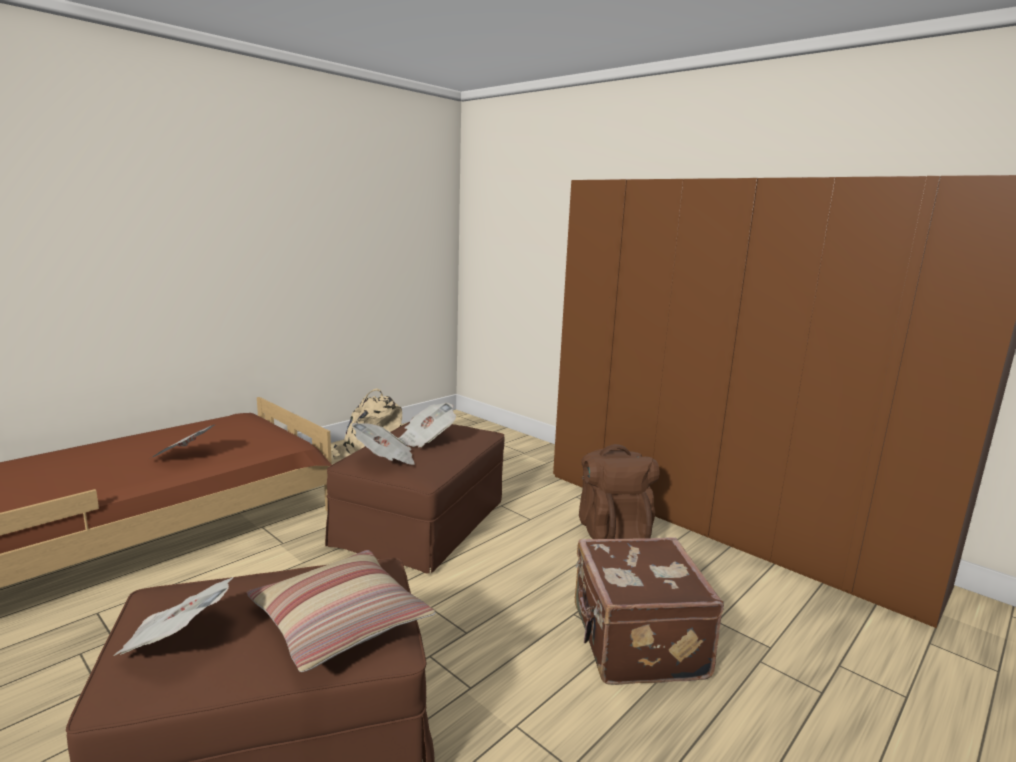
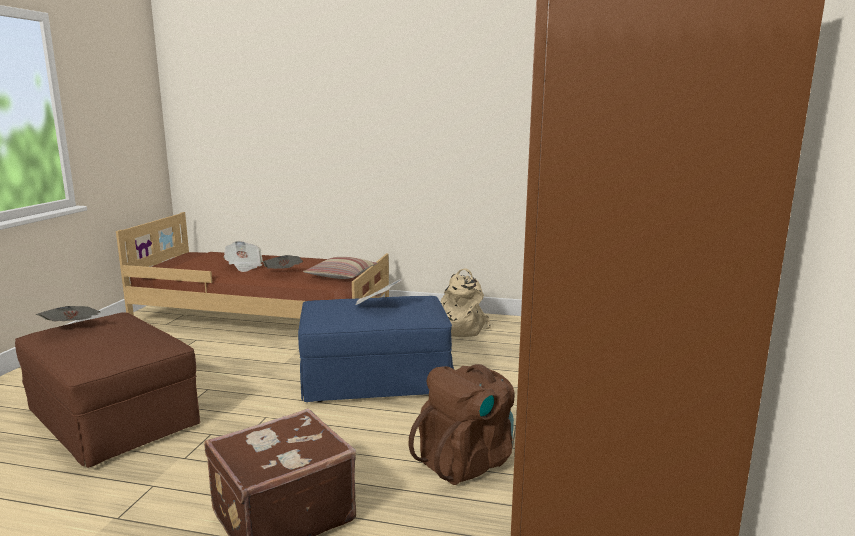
camera: 60 degrees right, 0 degrees up
pillow [247,550,436,672] -> pillow moved to [303,257,377,279]
brown ottoman [325,422,504,574] -> blue ottoman [298,296,454,402]
newspaper [352,423,415,465] -> newspaper moved to [224,241,263,272]

